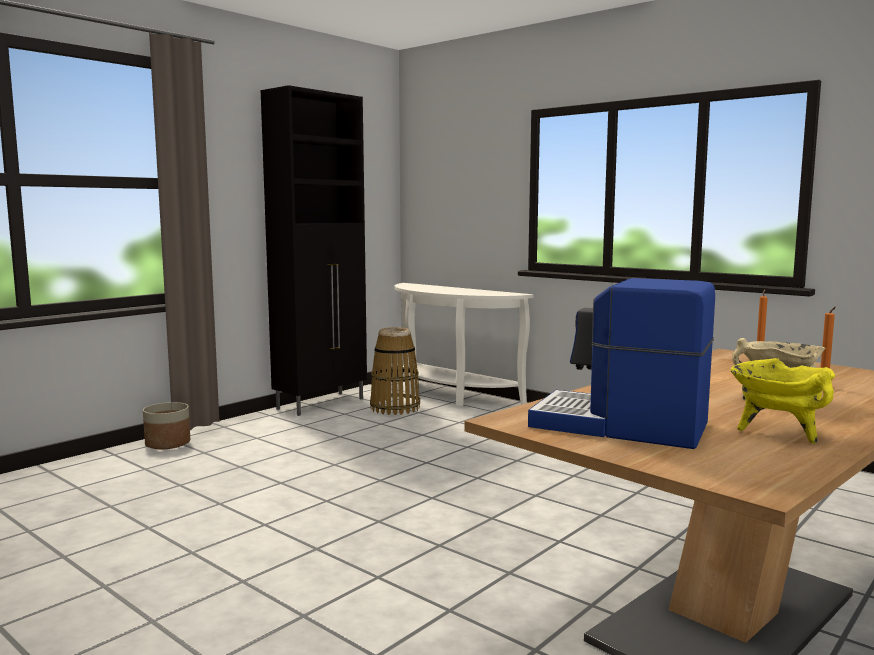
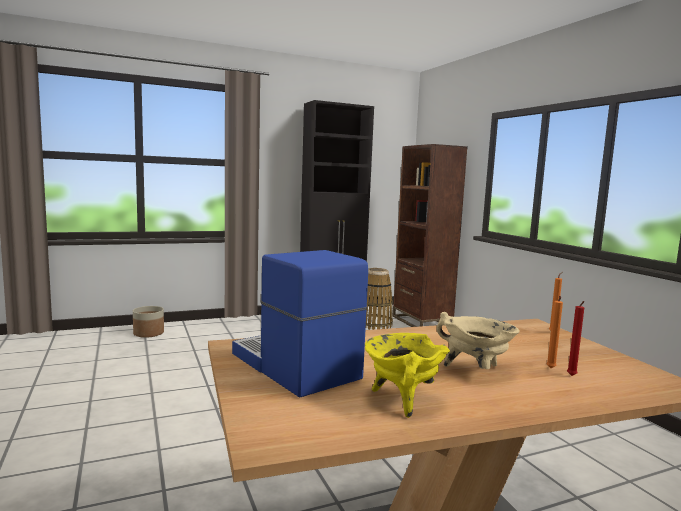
camera: 25 degrees right, 0 degrees up
planter [143,402,190,449] -> planter moved to [133,306,164,338]
white console table [394,283,533,407] -> brown bookcase [393,144,468,327]
none -> red candle [567,301,584,376]

